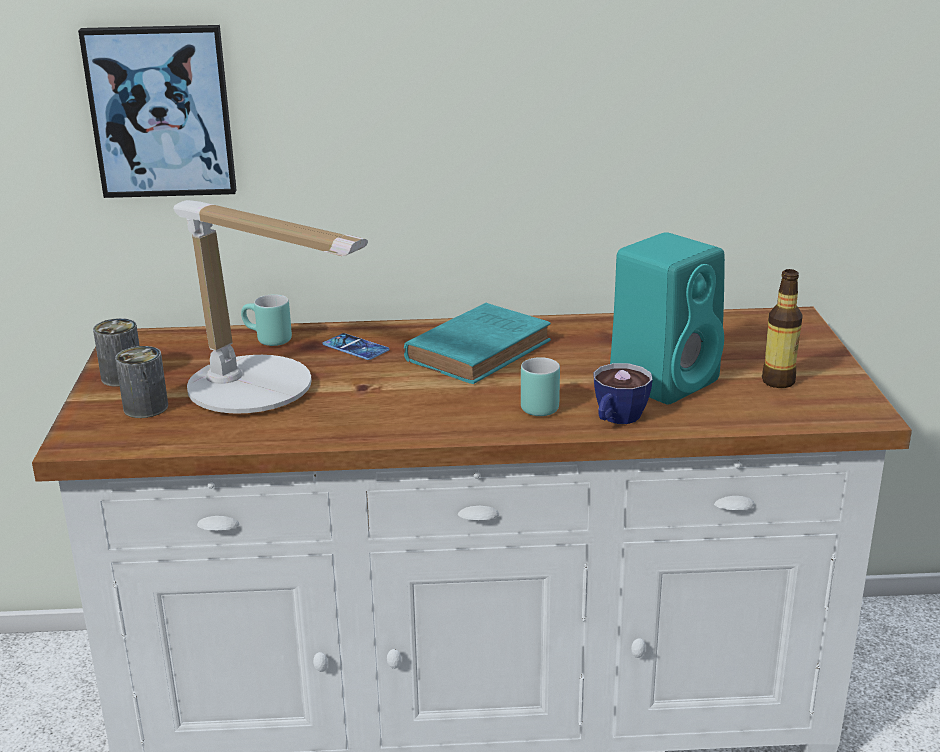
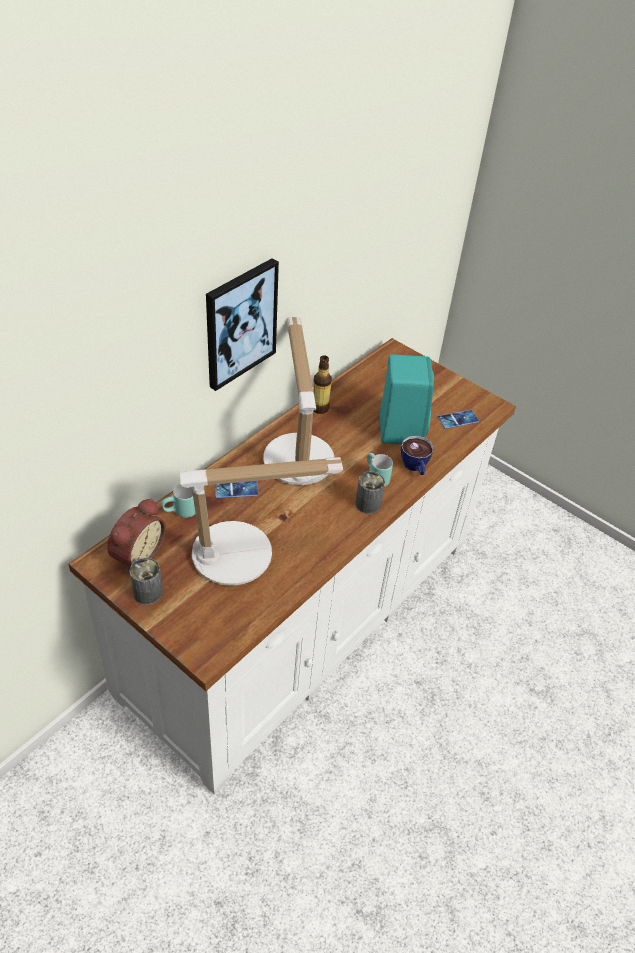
camera: 50 degrees left, 20 degrees up
picture [78,25,237,198] -> picture moved to [206,258,279,391]
can [115,346,168,418] -> can moved to [355,471,385,514]
turquoise book [404,303,551,384] -> table lamp [263,317,334,485]
bottle [762,269,803,388] -> bottle moved to [313,355,332,414]
none -> alarm clock [107,498,166,573]
none -> phone [438,410,479,429]

